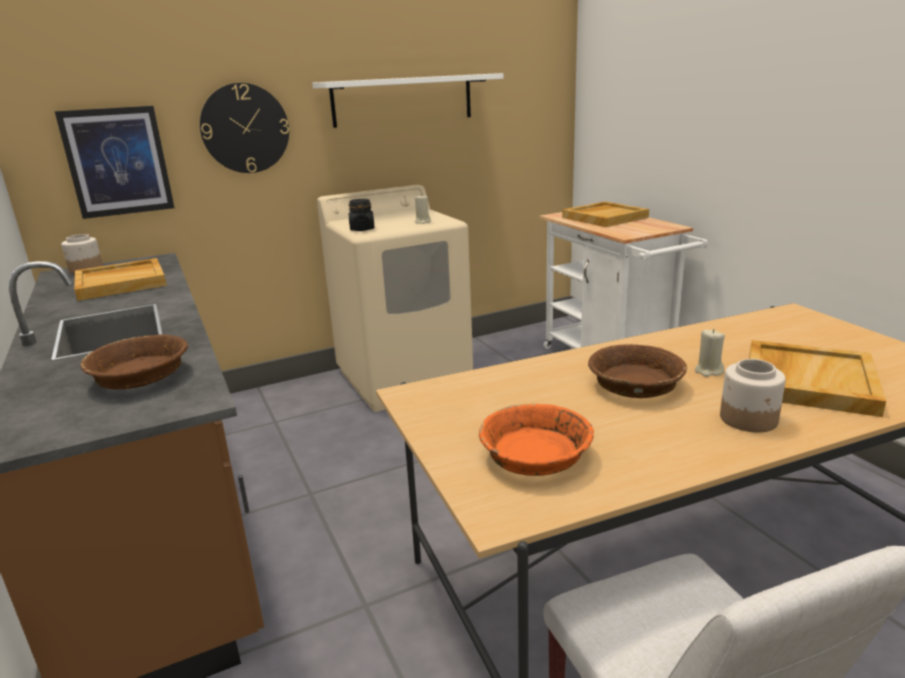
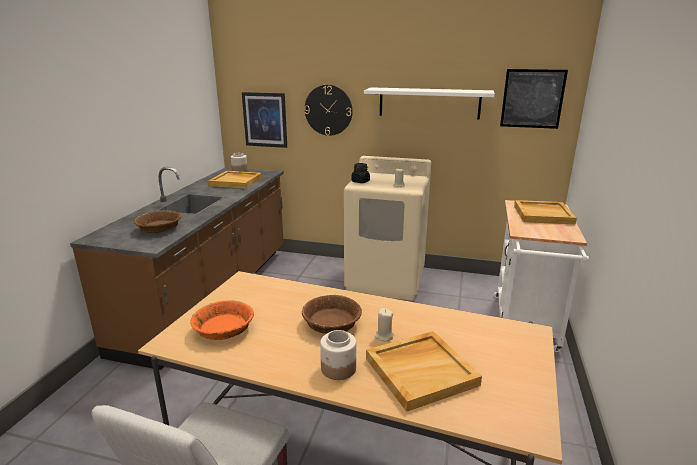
camera: 40 degrees right, 0 degrees up
none -> picture [500,69,568,129]

